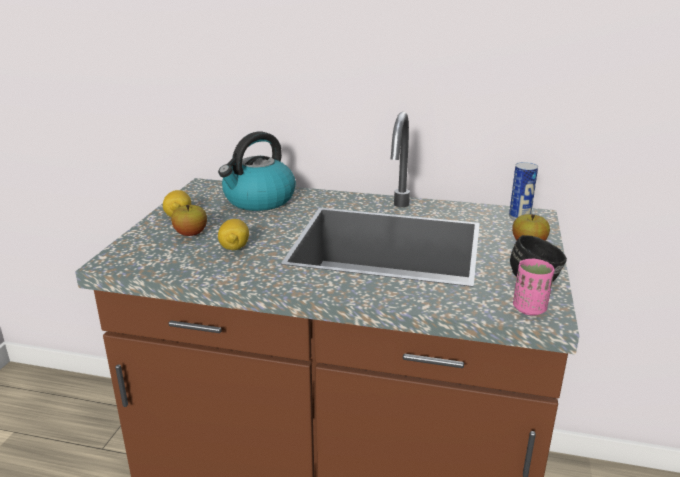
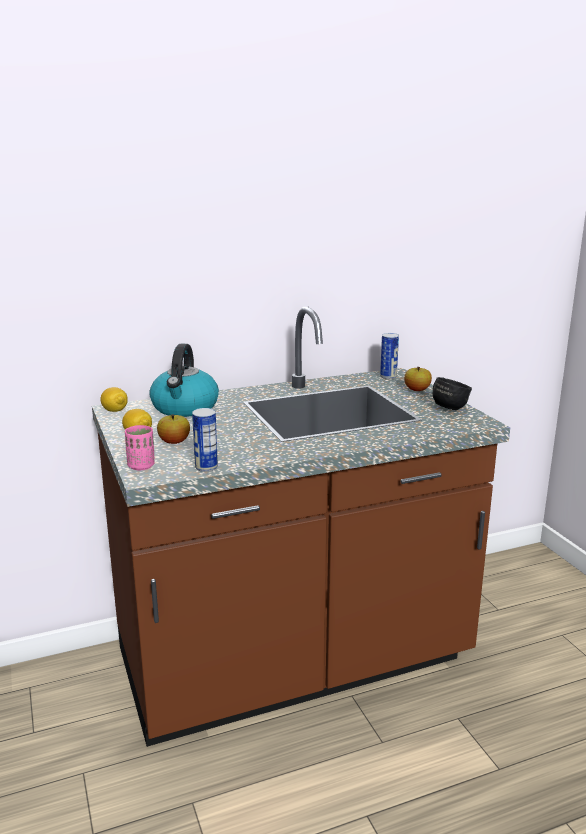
camera: 35 degrees left, 5 degrees down
lemon [218,219,249,250] -> lemon moved to [100,387,128,412]
pink cup [513,259,555,316] -> pink cup moved to [125,425,155,470]
none -> can [192,408,218,472]

